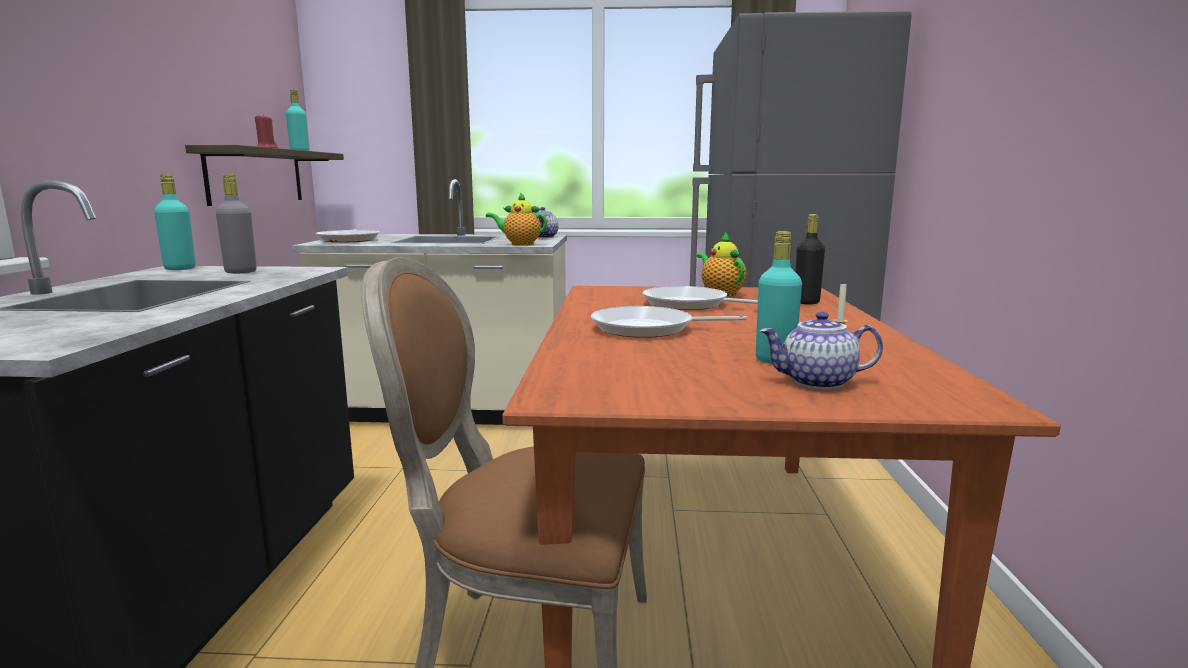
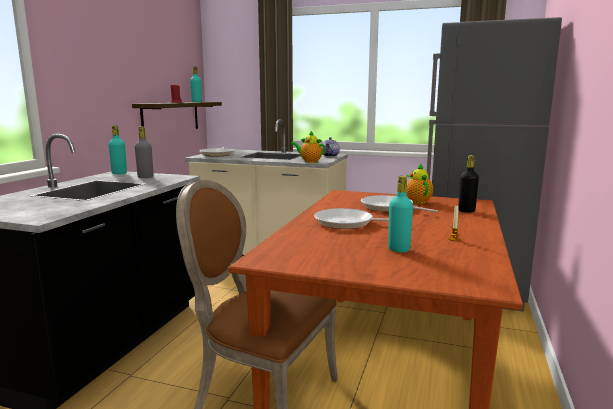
camera: 15 degrees right, 0 degrees up
teapot [760,312,883,390] -> none

